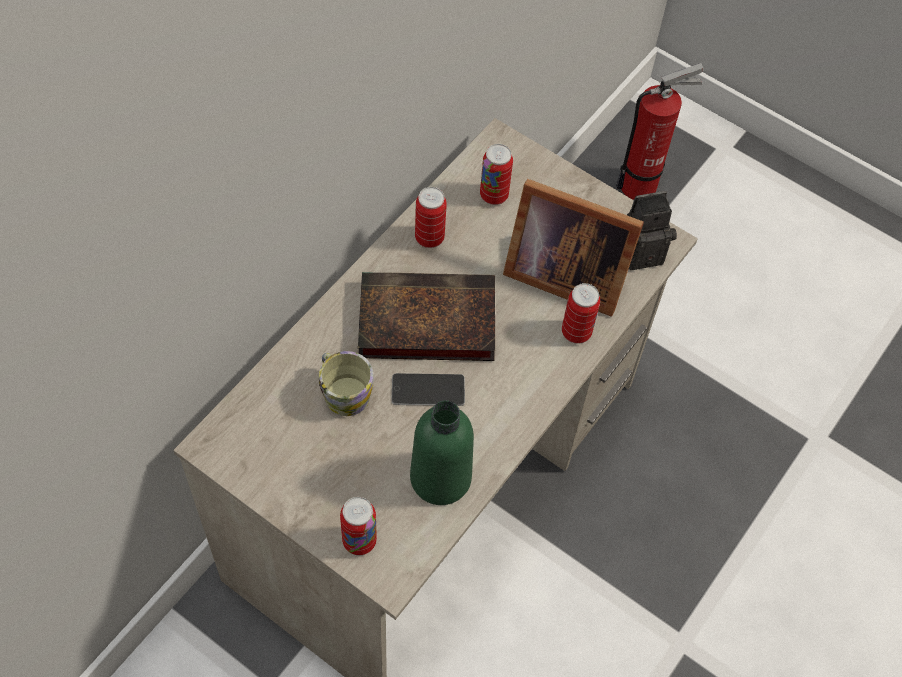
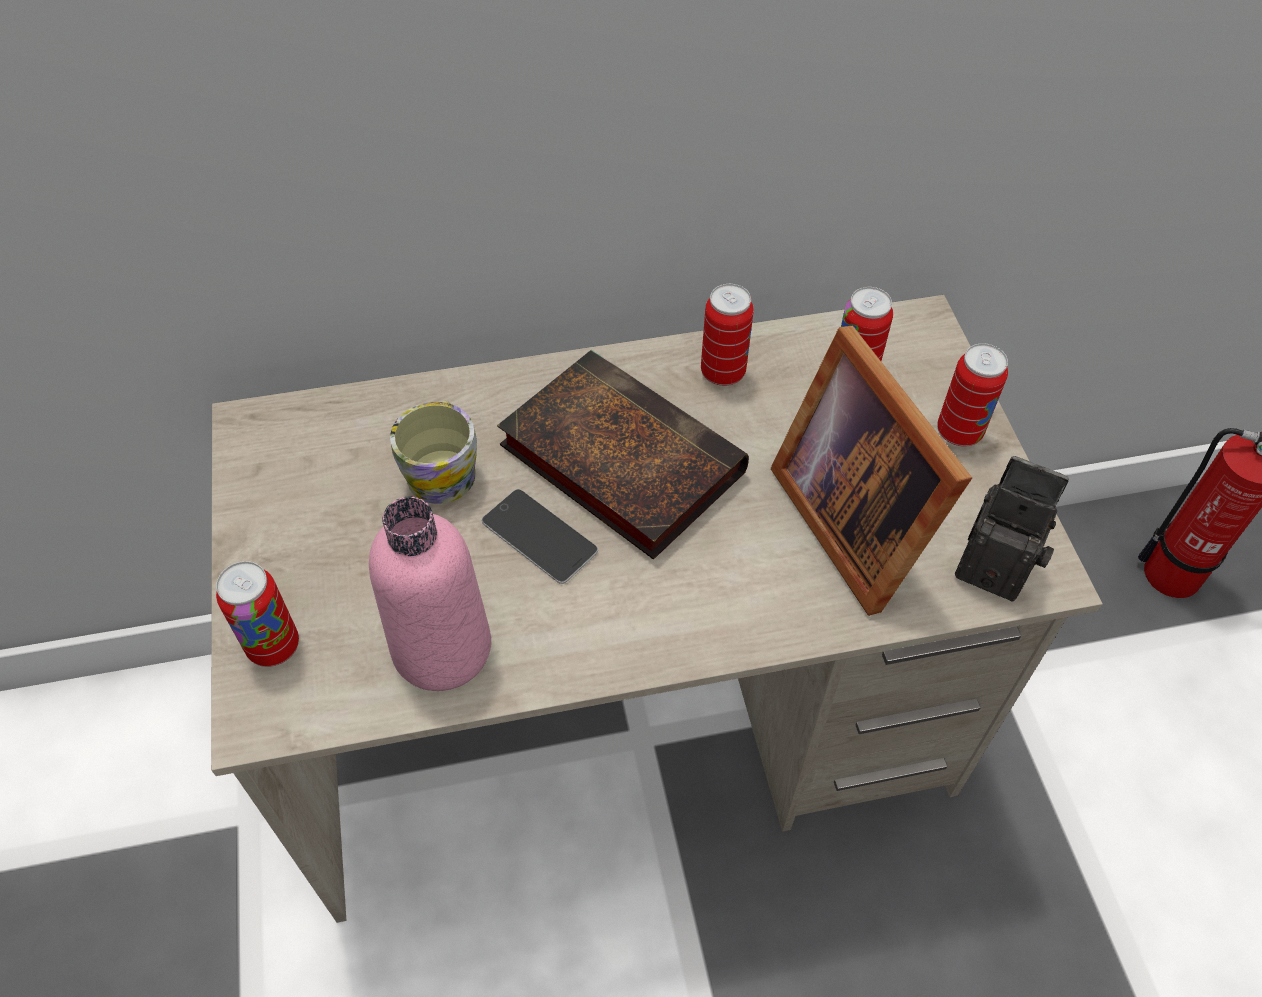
camera: 45 degrees right, 5 degrees down
green bottle [410,400,474,505] -> pink bottle [369,497,491,691]
can [562,283,600,344] -> can moved to [937,343,1008,447]

